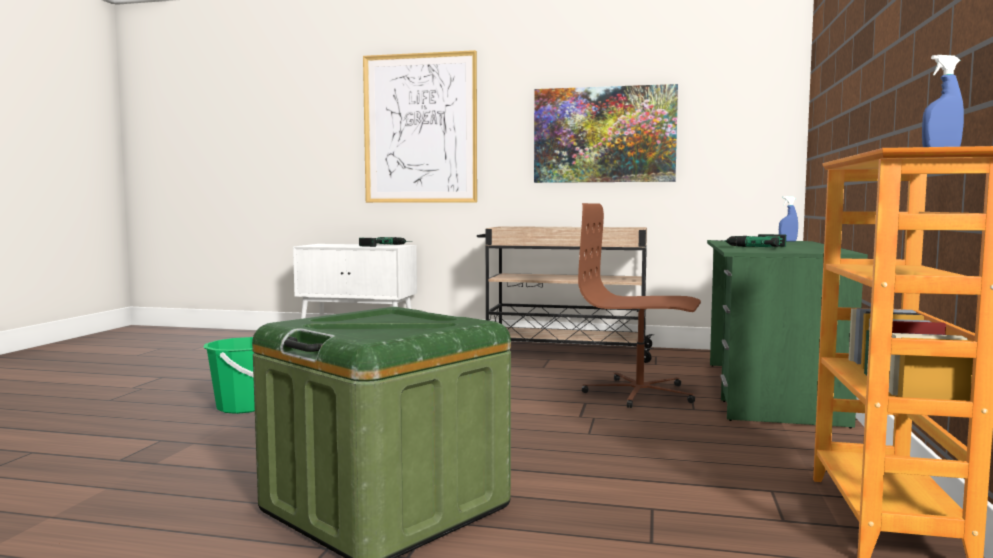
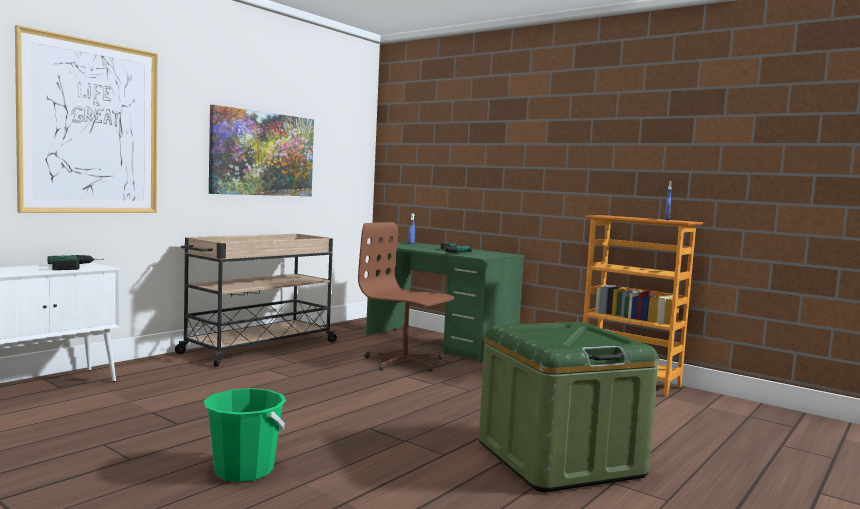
camera: 65 degrees left, 0 degrees up
brown office chair [578,203,701,408] -> brown office chair turned 75 degrees clockwise [358,222,454,372]

